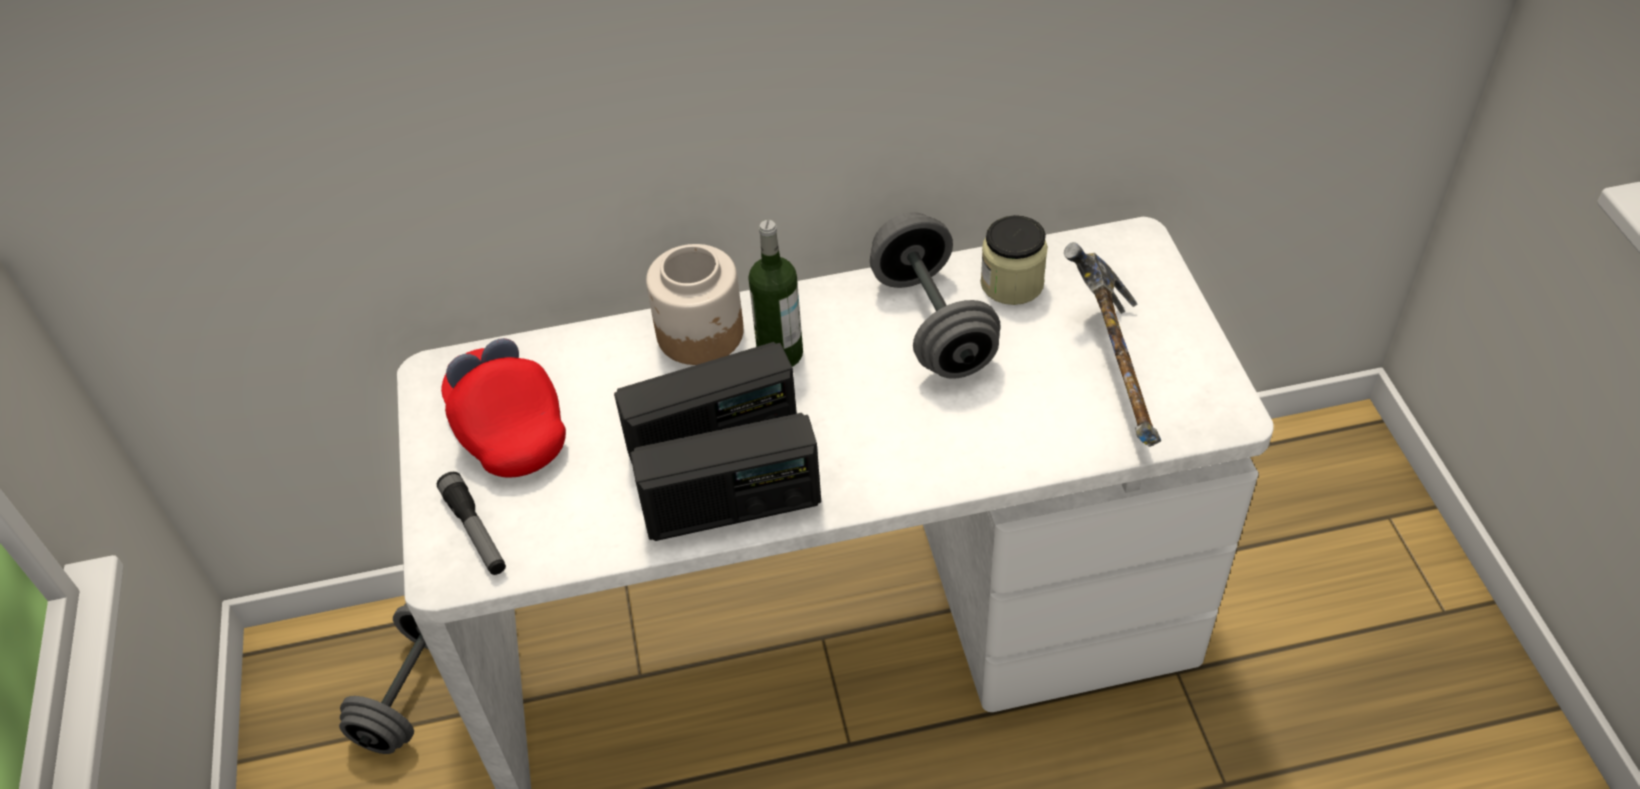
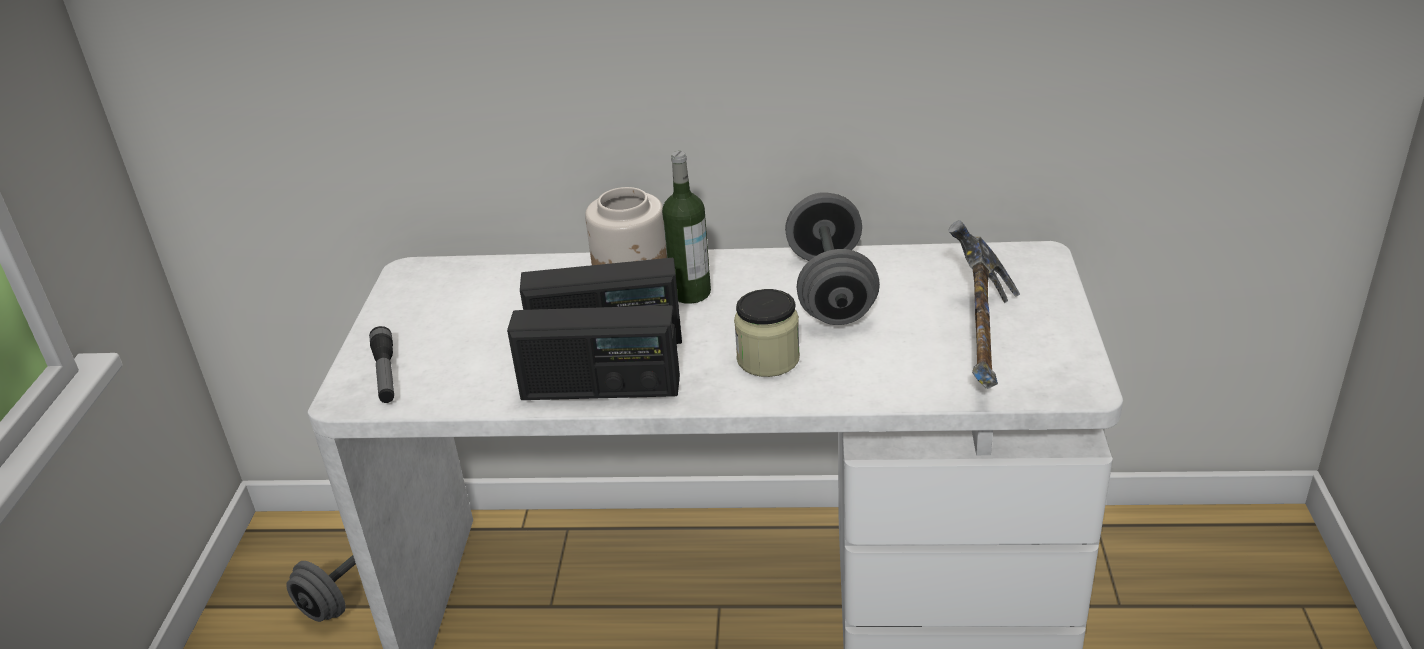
camera: 15 degrees right, 15 degrees down
red cap [441,338,566,478] -> none
jar [980,215,1048,305] -> jar moved to [734,289,800,377]

